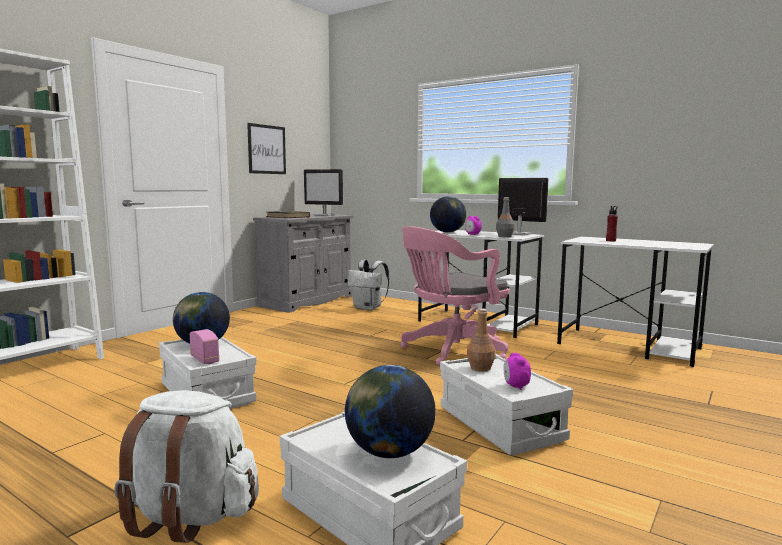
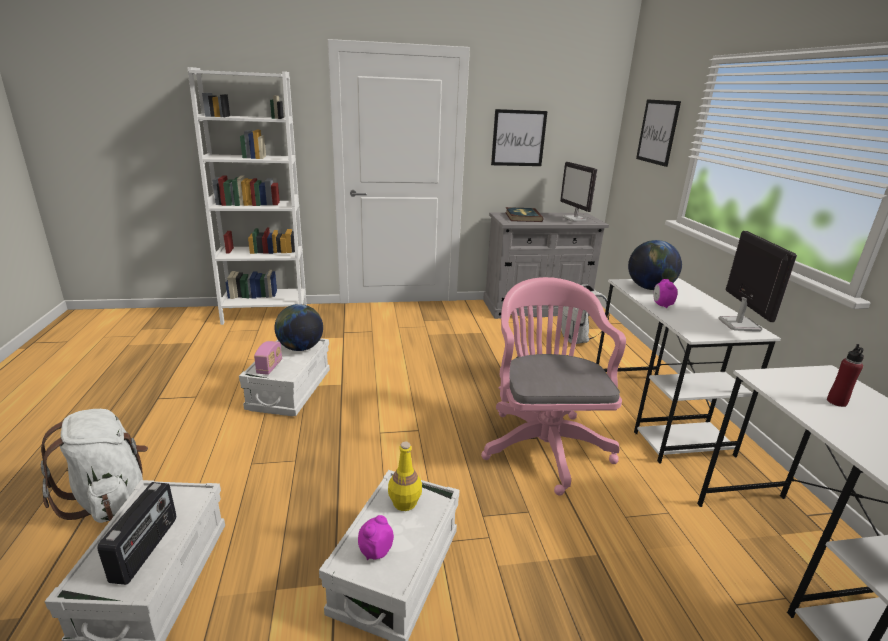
camera: 45 degrees right, 15 degrees up
globe [345,365,436,458] -> radio [97,482,176,585]
pink office chair [400,226,510,366] -> pink office chair turned 75 degrees clockwise [481,277,626,496]
brown bottle [467,308,495,372] -> yellow bottle [388,442,422,511]
grey bottle [496,197,515,237] -> none
none -> picture [636,99,681,167]

